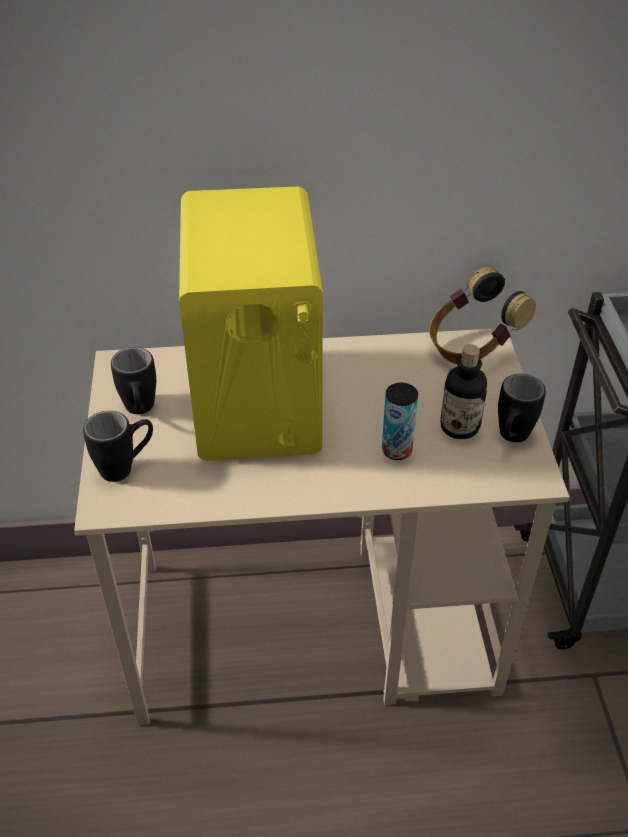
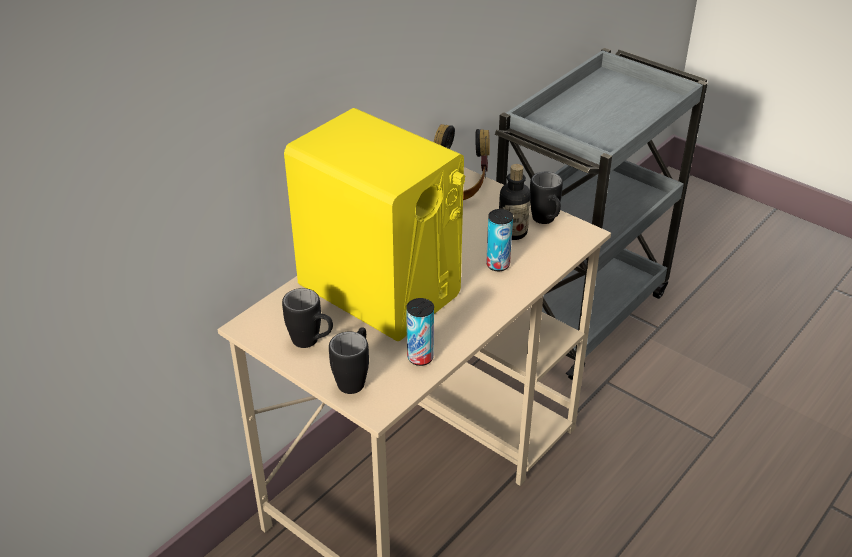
camera: 45 degrees left, 5 degrees down
none -> can [406,298,434,366]

